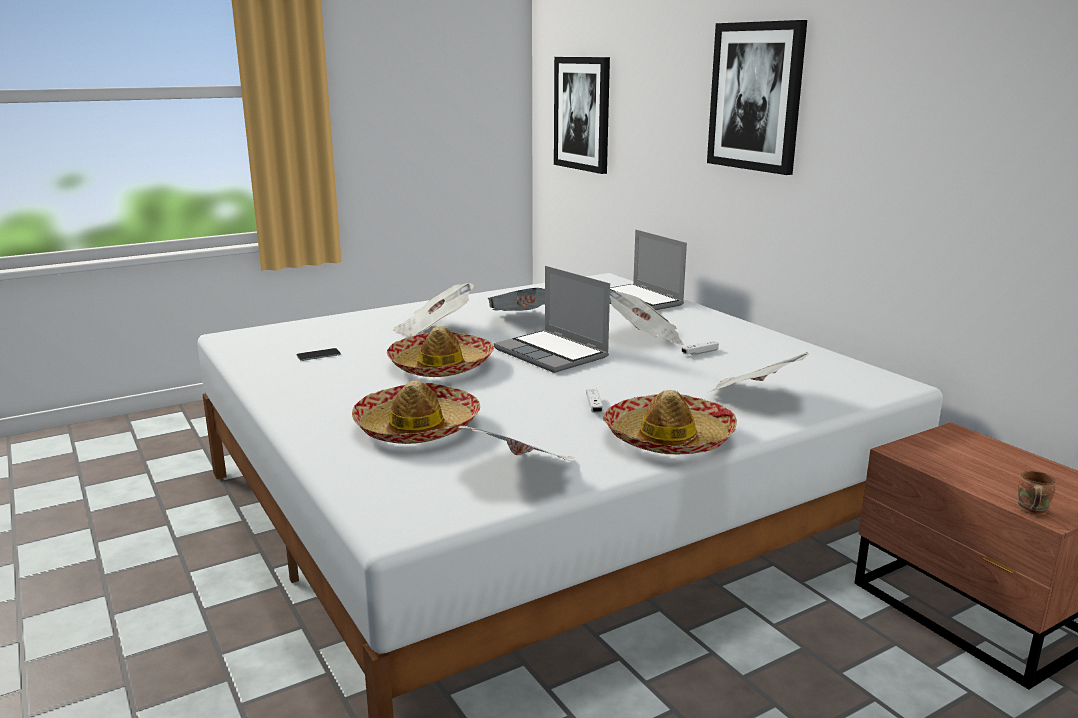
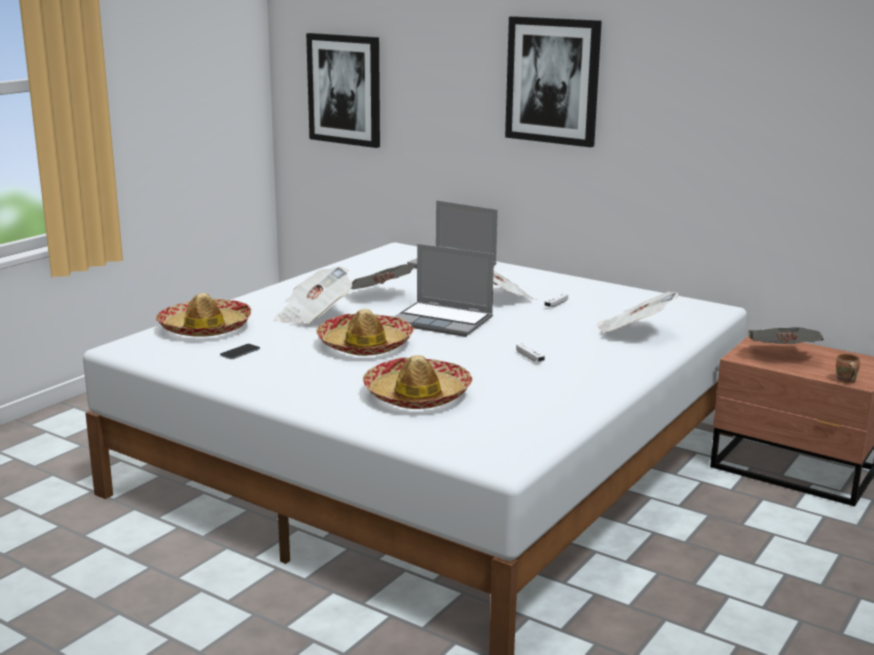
camera: 25 degrees left, 0 degrees up
newspaper [458,426,575,462] -> newspaper moved to [748,327,824,344]
hat [603,390,737,454] -> hat moved to [156,293,251,337]

